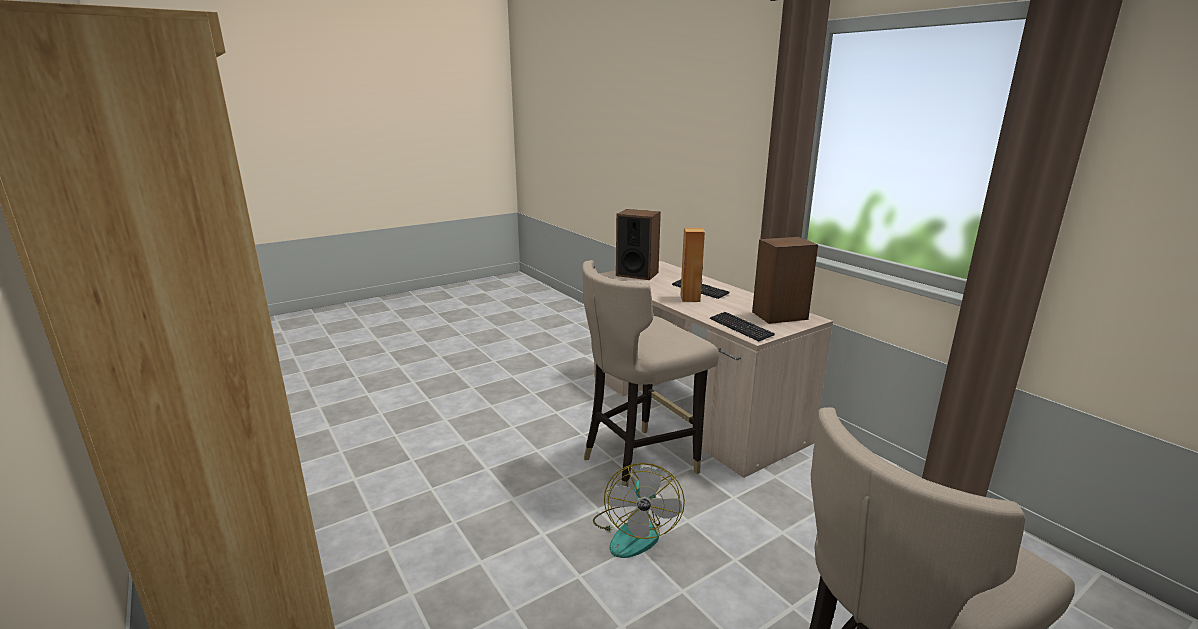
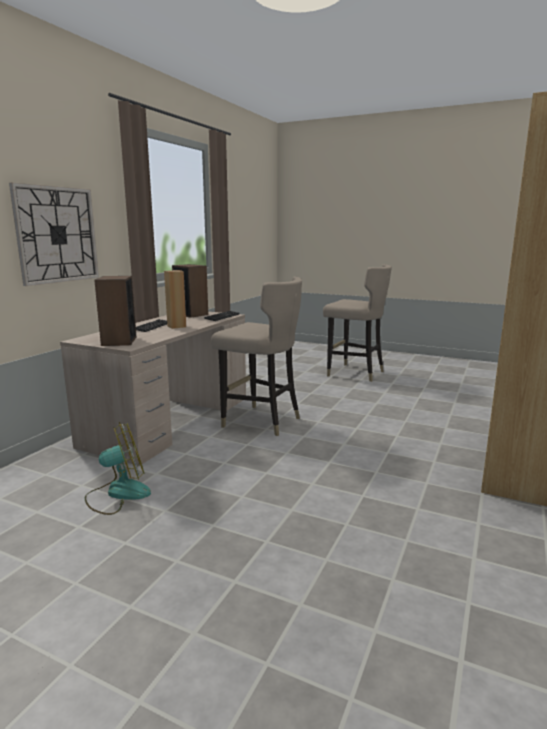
camera: 120 degrees left, 5 degrees down
fan [593,463,685,558] -> fan moved to [85,422,151,515]
none -> wall clock [9,183,99,286]

